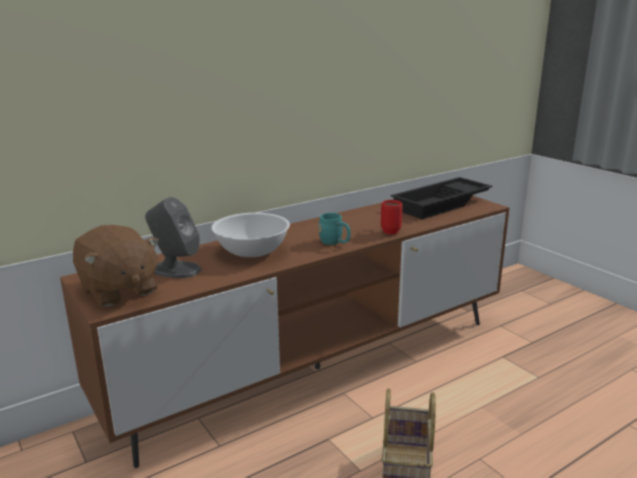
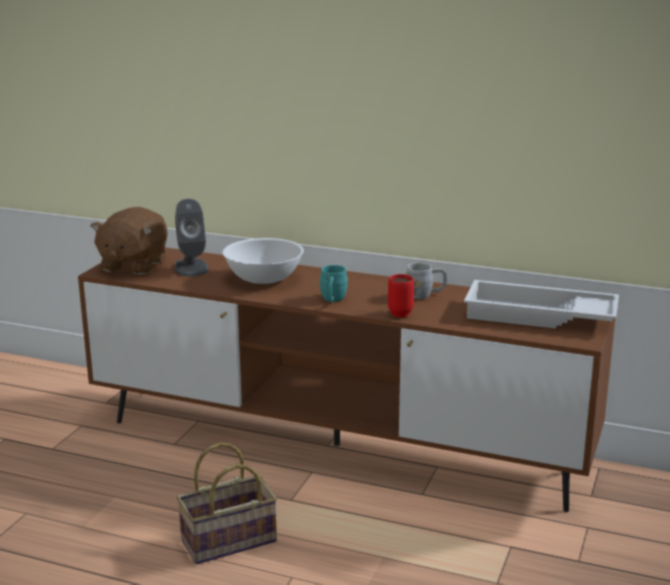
camera: 55 degrees right, 0 degrees up
black tray [390,177,493,219] -> white tray [464,280,619,328]
none -> grey mug [405,263,447,299]

